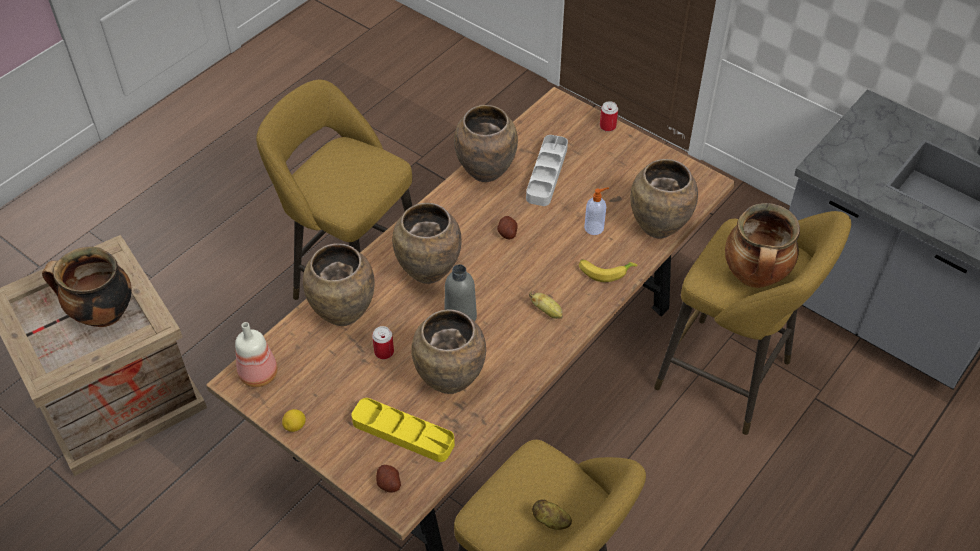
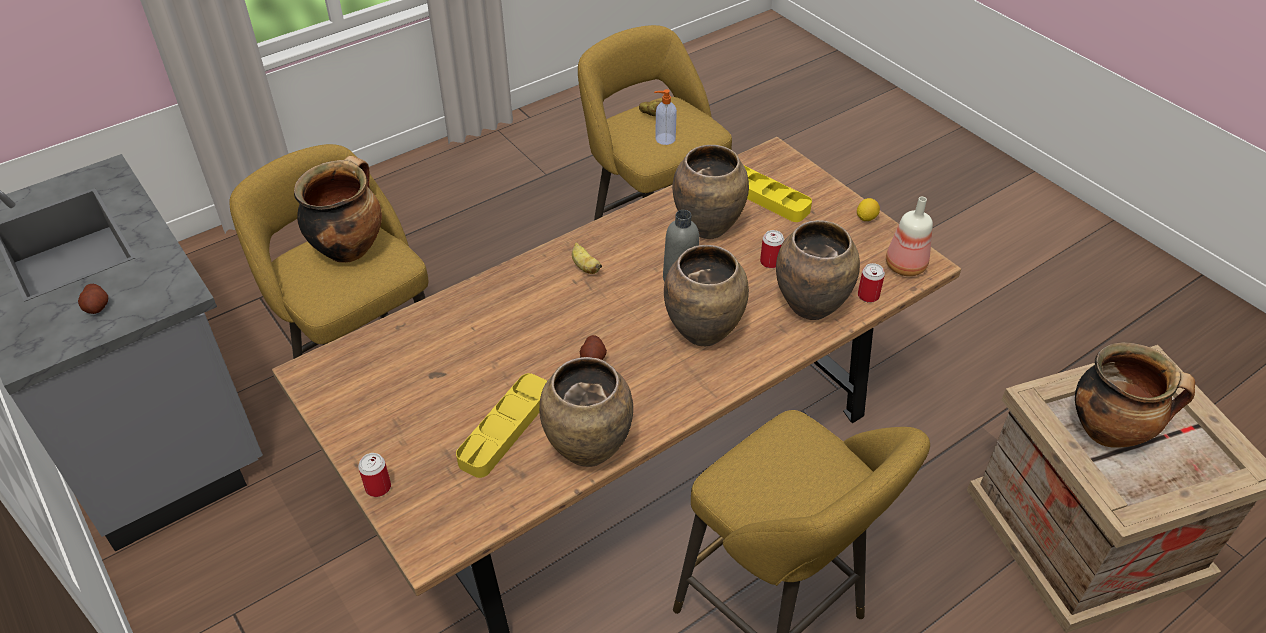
camera: 165 degrees left, 5 degrees down
potato [376,465,401,492] -> potato moved to [78,284,108,314]
grey tray [526,135,568,206] -> yellow tray [456,373,547,478]
banana [579,259,637,282] -> none
soap dispenser [584,187,609,235] -> soap dispenser moved to [654,89,677,145]
brown vase [630,159,698,239] -> none
none -> can [858,263,885,303]

